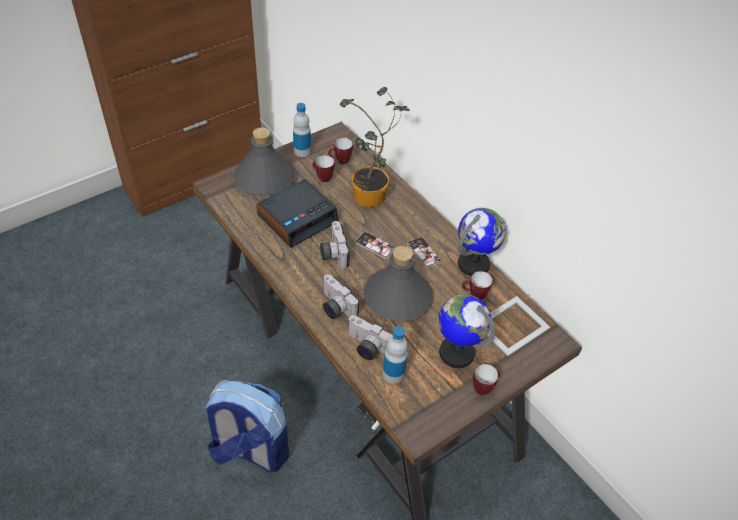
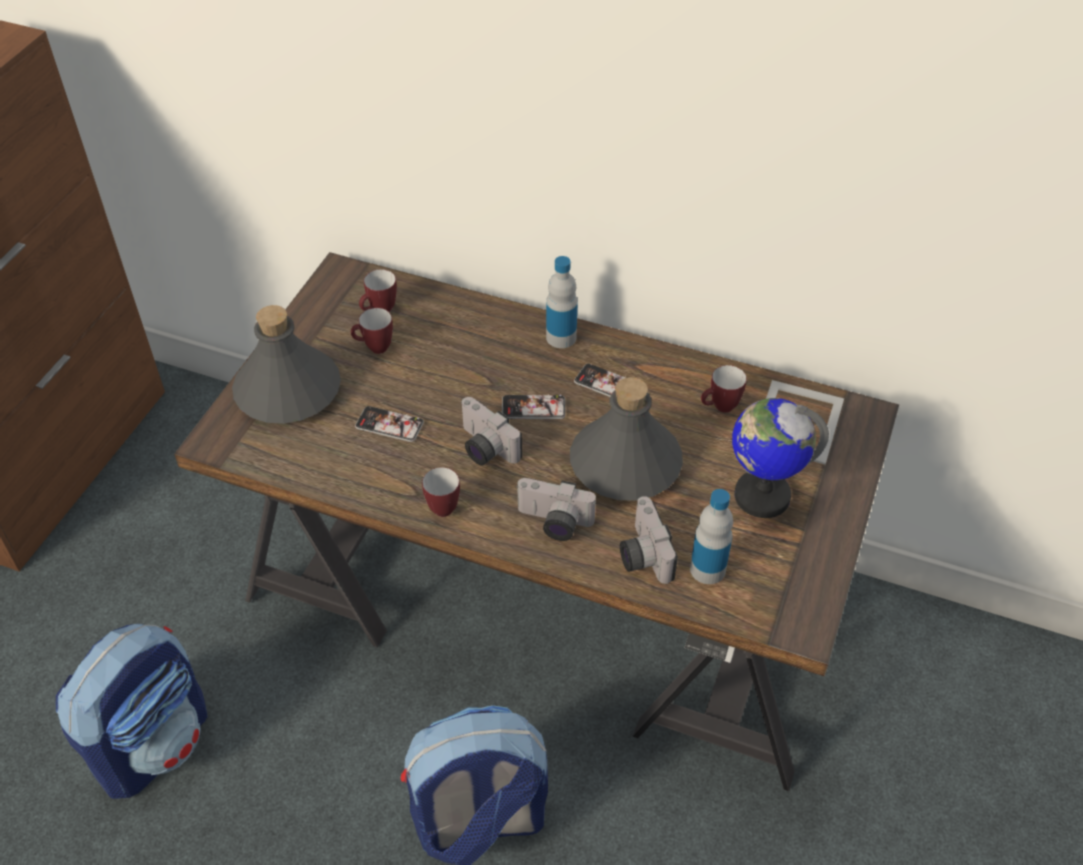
camera: 30 degrees left, 0 degrees up
alarm clock [256,179,338,248] -> phone [355,406,424,442]
bottle [293,103,311,157] -> bottle moved to [546,256,578,348]
potted plant [340,87,410,207] -> none
camera [348,315,393,360] -> camera turned 75 degrees clockwise [620,496,678,584]
globe [458,208,506,276] -> none
mug [473,364,500,395] -> mug moved to [422,467,460,517]
none -> backpack [56,624,208,799]

